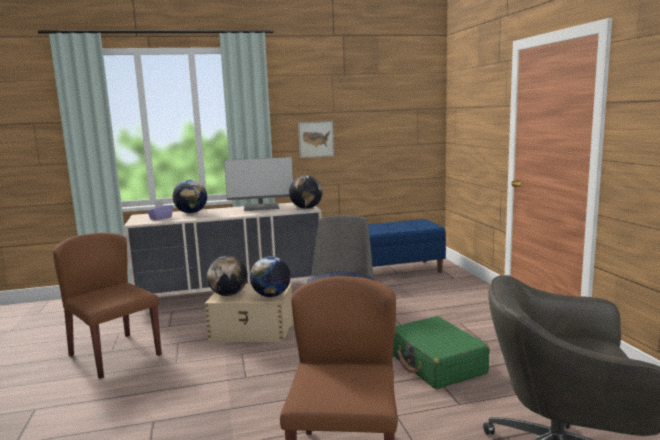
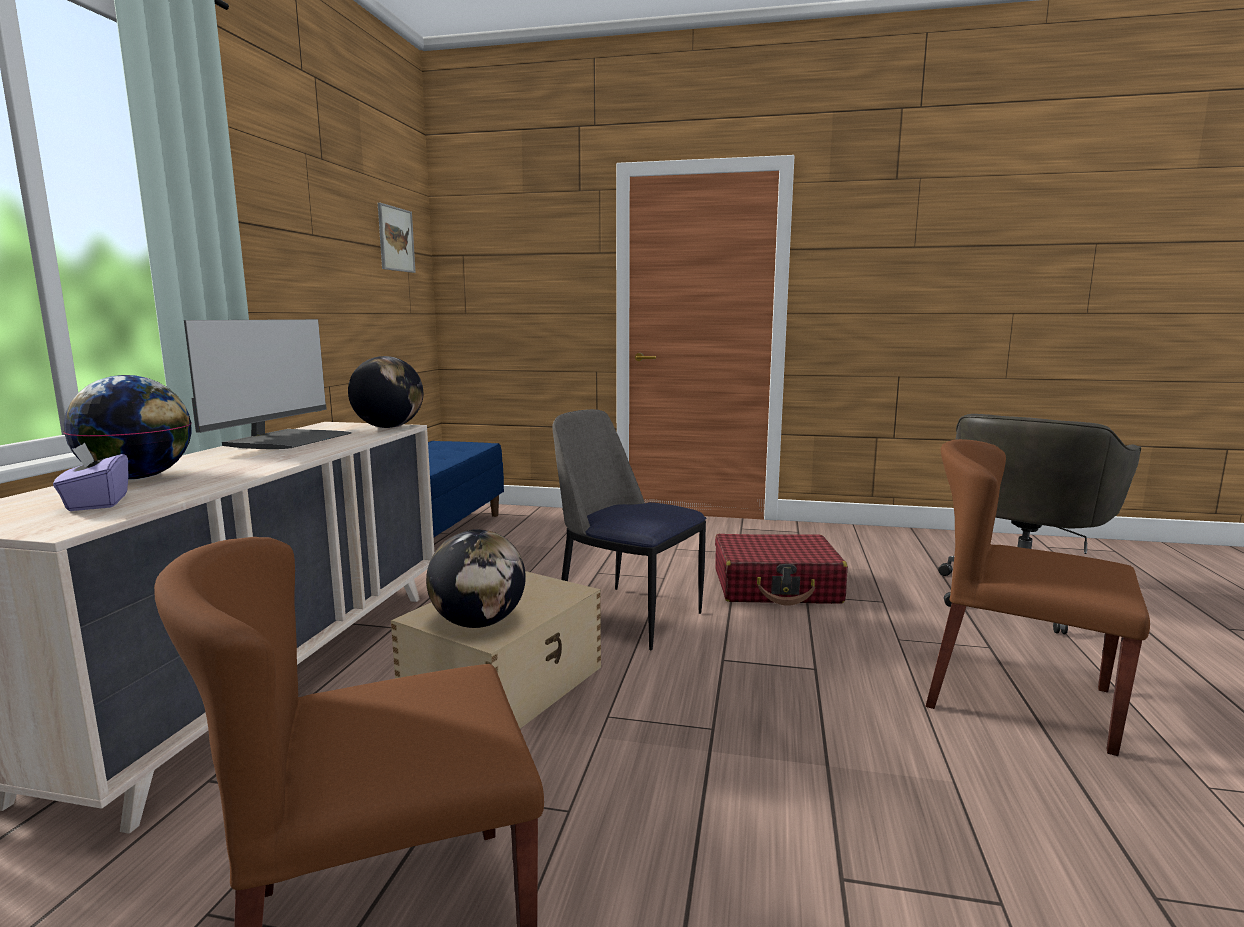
camera: 65 degrees left, 0 degrees up
globe [250,256,291,297] -> none
picture [298,121,334,158] -> picture moved to [378,203,416,273]
green suitcase [393,316,490,389] -> red suitcase [715,534,848,606]

